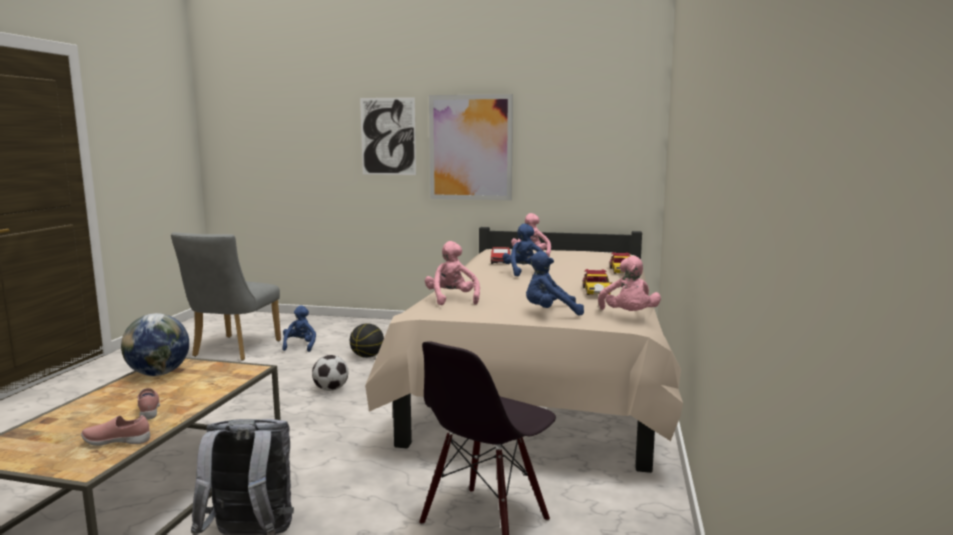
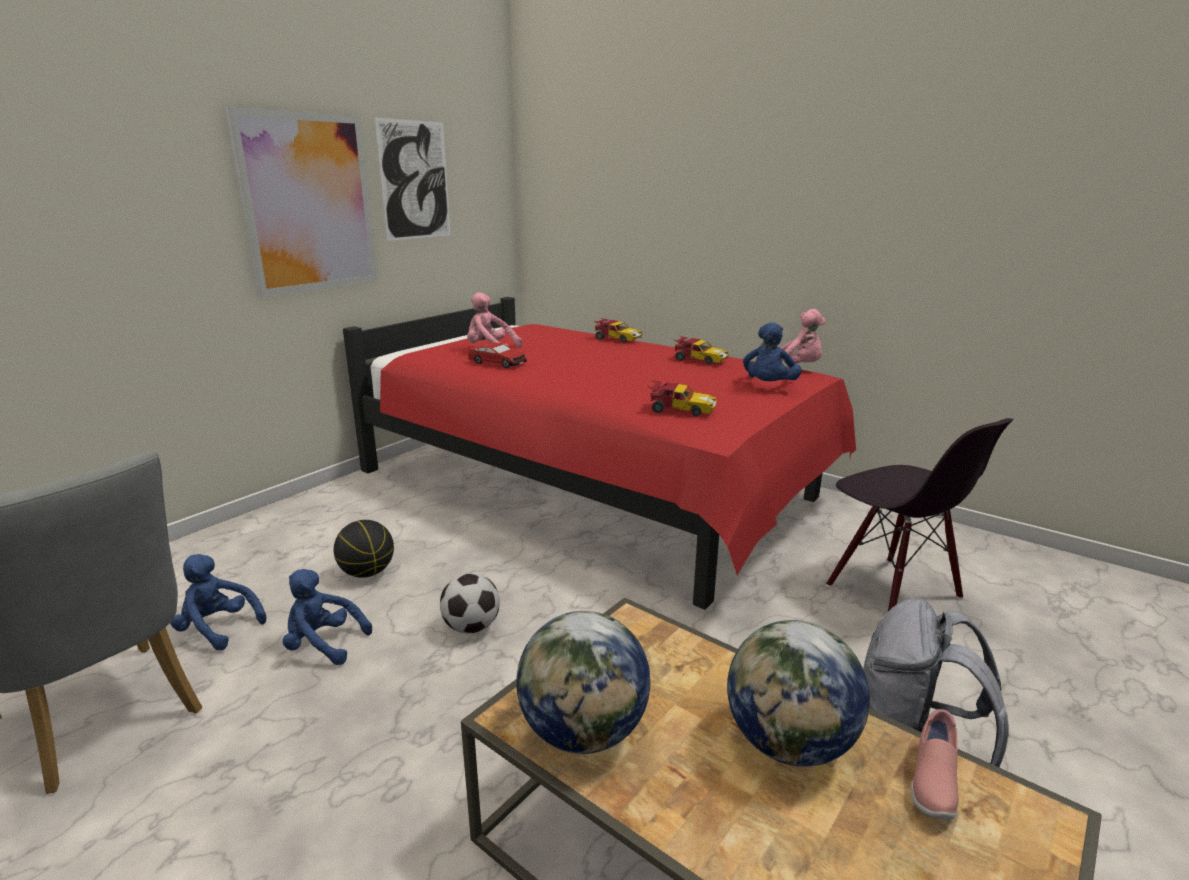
camera: 65 degrees left, 10 degrees up
pink shoe [138,388,160,420] -> globe [727,620,870,767]
picture [360,97,416,175] -> picture moved to [375,118,451,241]
beige bed [365,227,683,473] -> red bed [343,297,856,610]
pink plush toy [425,241,480,305] -> toy car [647,381,717,416]
blue plush toy [503,224,549,277] -> blue plush toy moved to [283,569,372,665]

